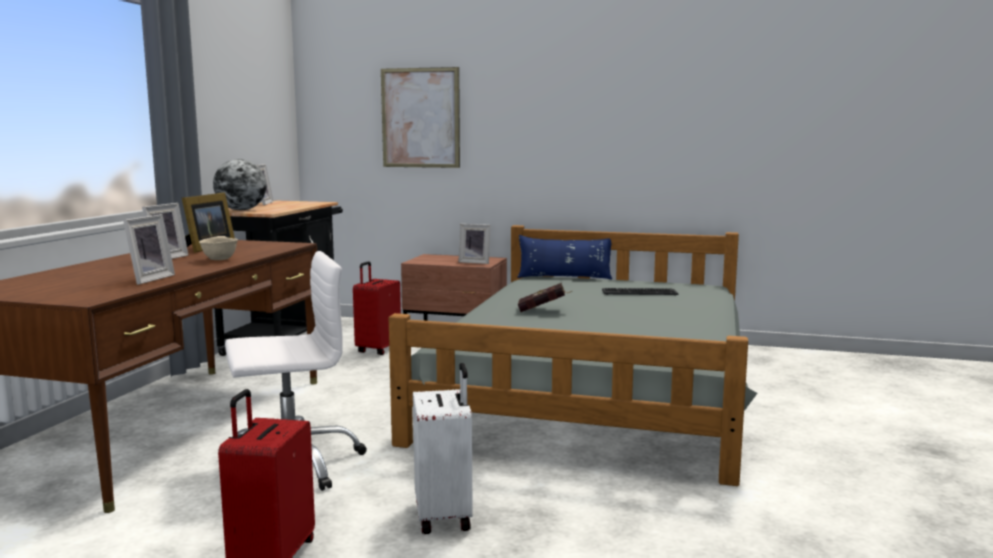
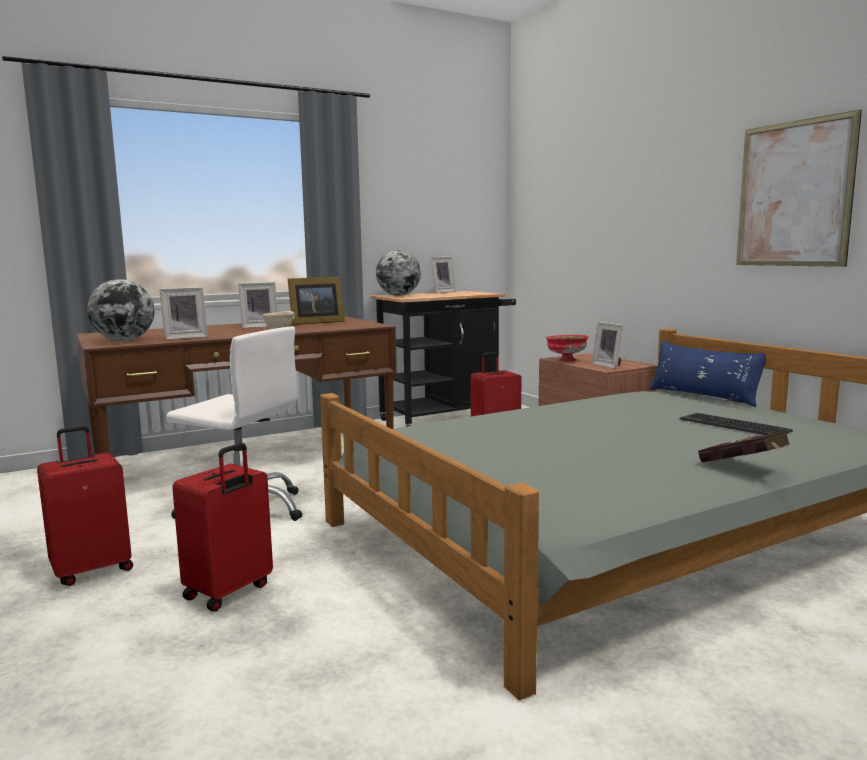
camera: 45 degrees right, 0 degrees up
picture [381,67,460,168] -> picture moved to [736,109,862,267]
white suitcase [413,363,473,534] -> red suitcase [172,443,273,611]
red book [518,283,572,312] -> red book moved to [698,431,790,463]
none -> globe [87,279,154,341]
none -> red bowl [546,335,588,361]

